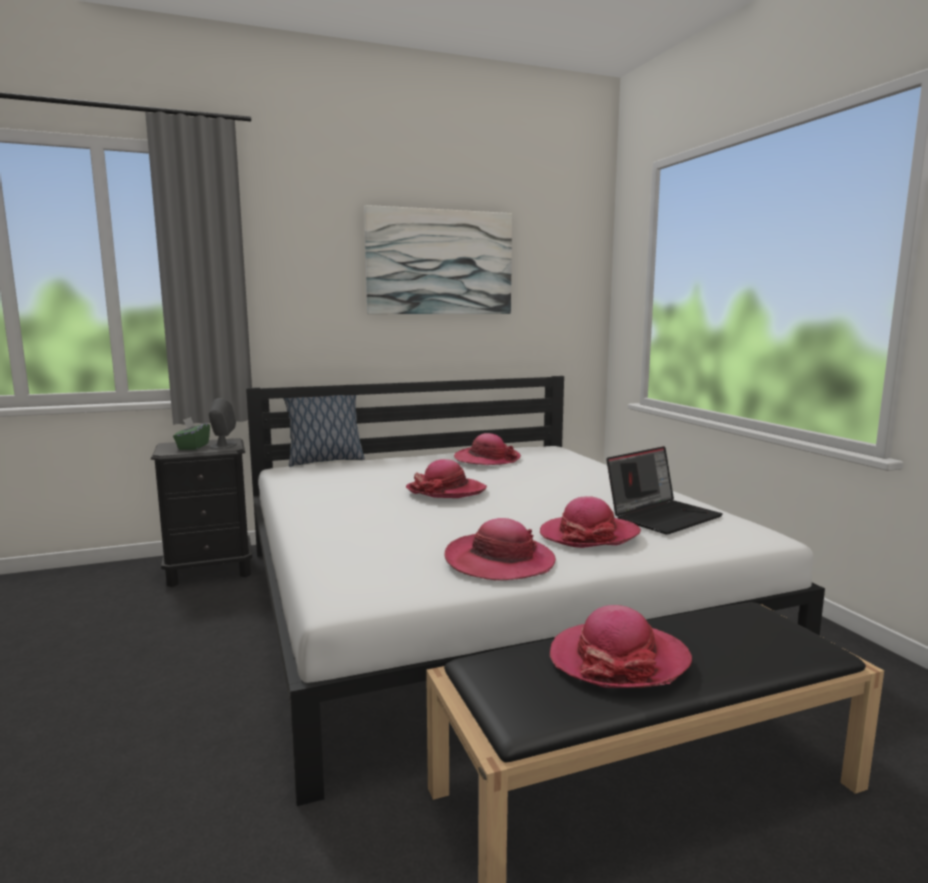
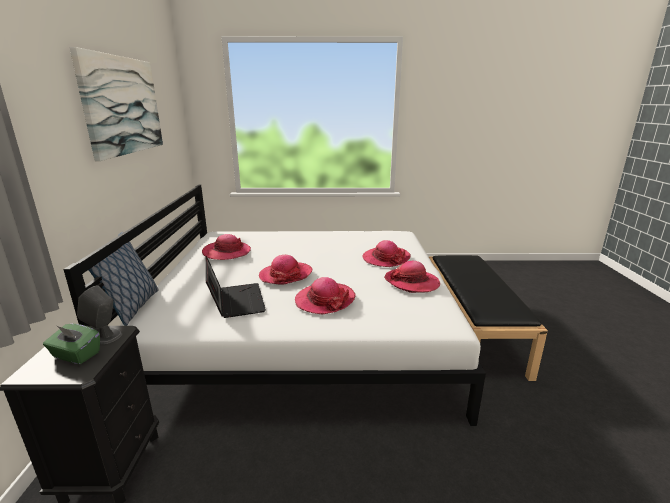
camera: 70 degrees left, 10 degrees up
hat [550,605,692,688] -> hat moved to [295,277,356,315]
laptop [606,446,723,535] -> laptop moved to [205,256,266,318]

